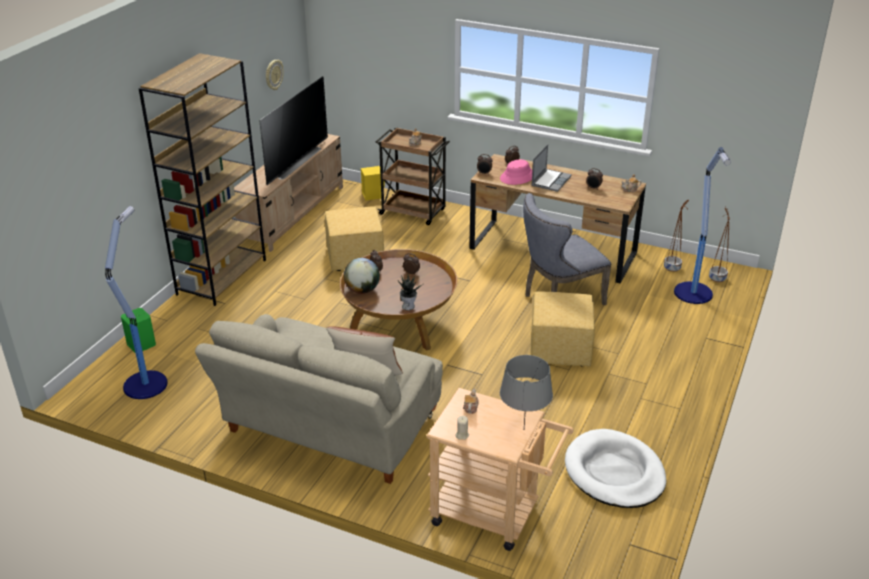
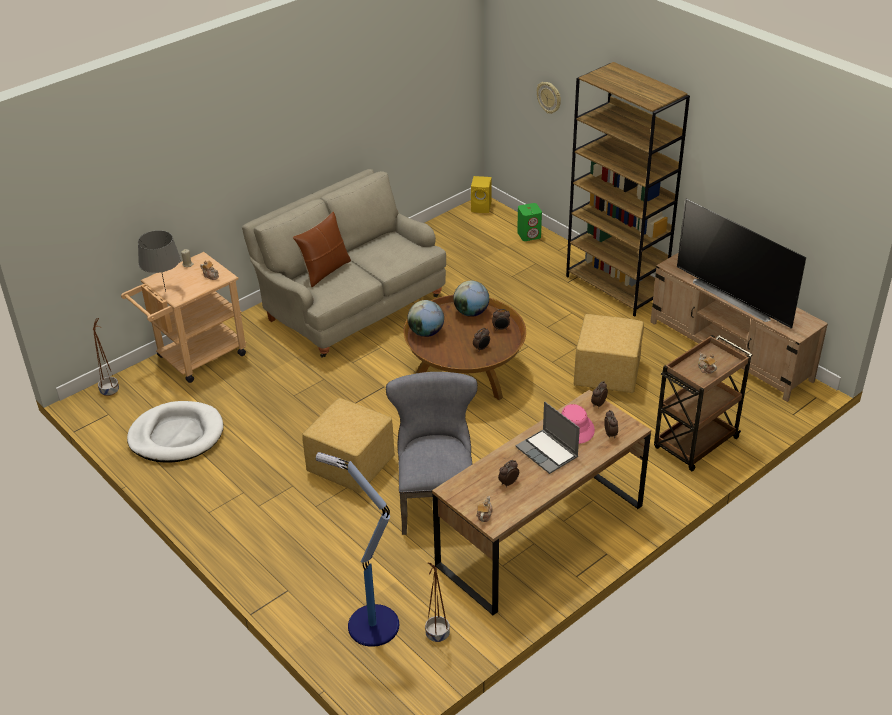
camera: 115 degrees right, 5 degrees up
floor lamp [105,206,168,399] -> none
wall clock [266,60,284,90] -> wall clock moved to [537,82,561,114]
yellow speaker [361,166,385,201] -> yellow speaker moved to [471,176,491,213]
potted plant [398,275,422,310] -> globe [407,300,444,337]
brown planter [709,206,730,282] -> brown planter moved to [93,318,119,396]

